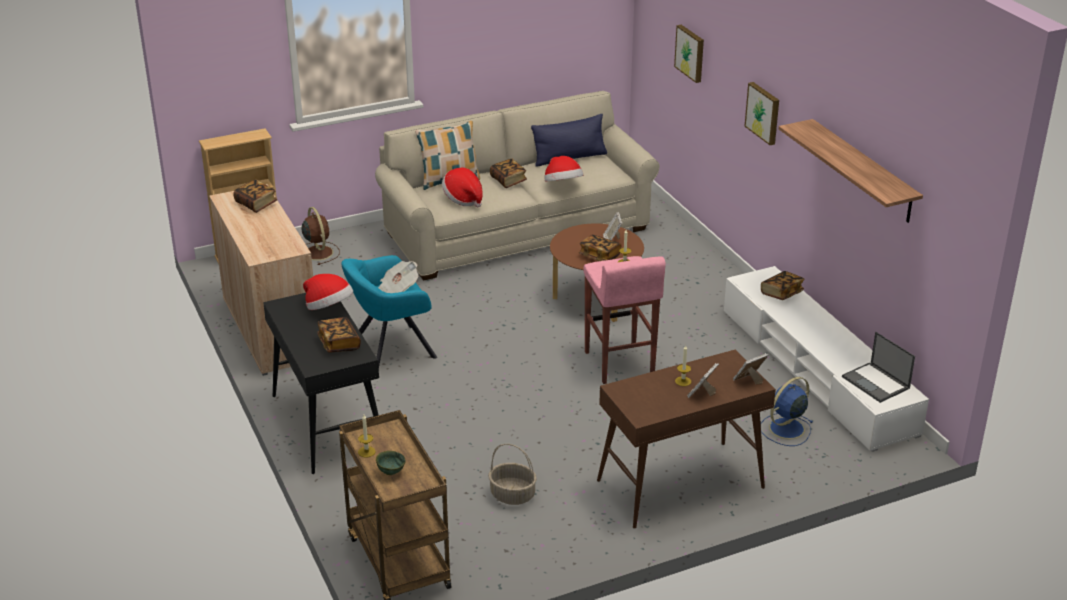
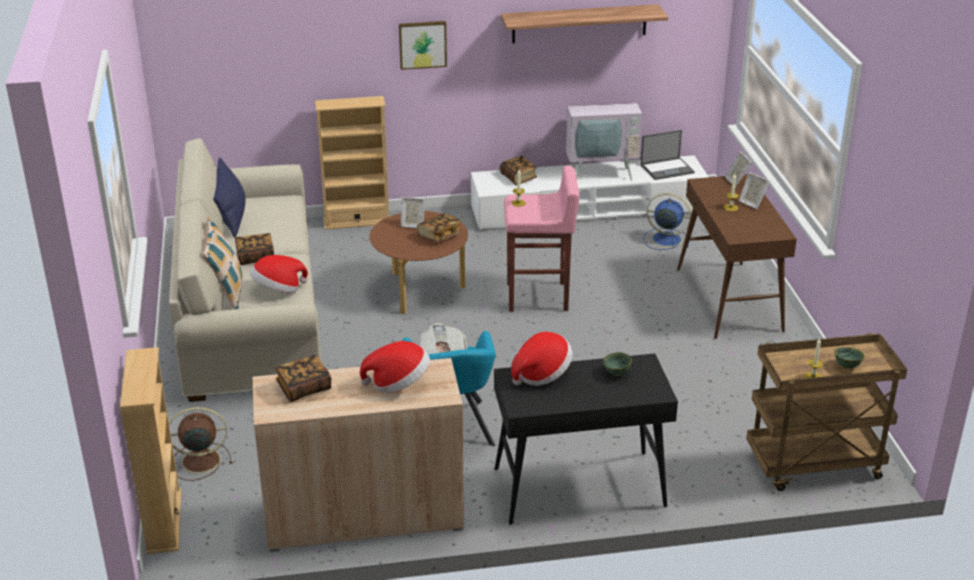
camera: 75 degrees left, 0 degrees up
book [317,317,361,353] -> green bowl [603,352,632,376]
basket [488,444,537,505] -> none
hat [544,156,583,181] -> hat moved to [360,341,430,393]
picture [674,25,704,83] -> none
blue fan [761,377,813,446] -> blue fan turned 135 degrees clockwise [643,193,692,250]
none -> beige bookcase [315,96,389,230]
none -> television [566,75,642,181]

